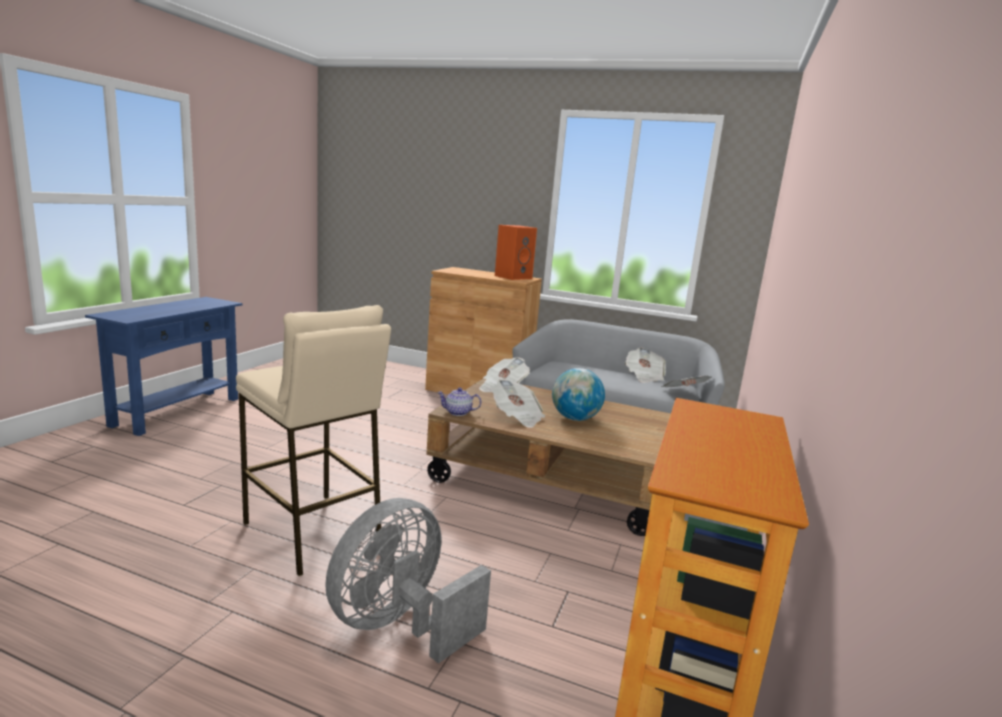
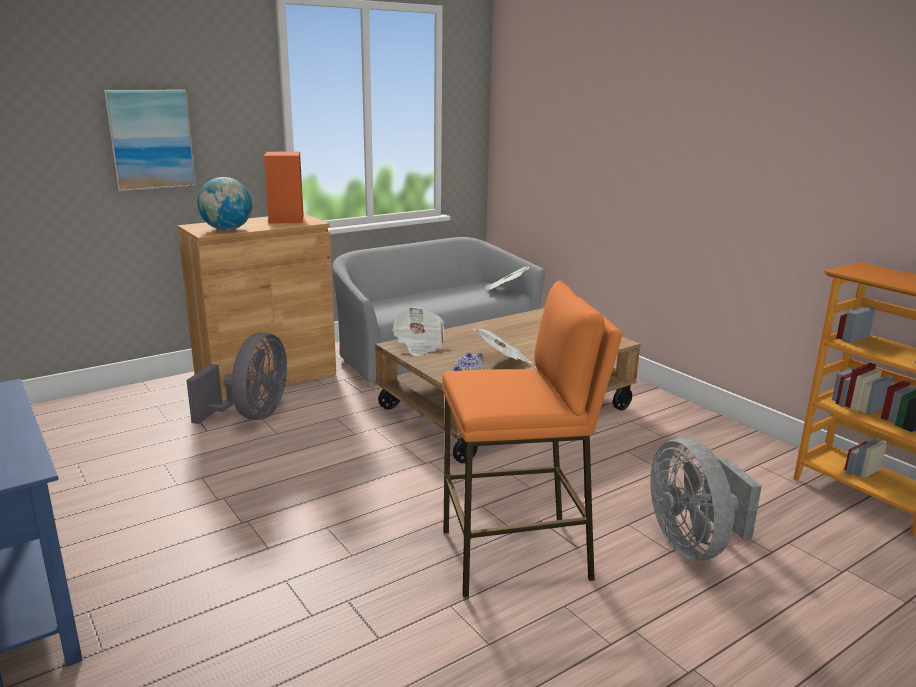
camera: 55 degrees left, 5 degrees up
beige stool [236,305,391,576] -> orange stool [442,281,622,598]
globe [552,368,605,421] -> globe moved to [197,177,252,230]
newspaper [625,348,666,383] -> none
none -> picture [103,90,196,192]
none -> grey fan [186,332,287,424]

